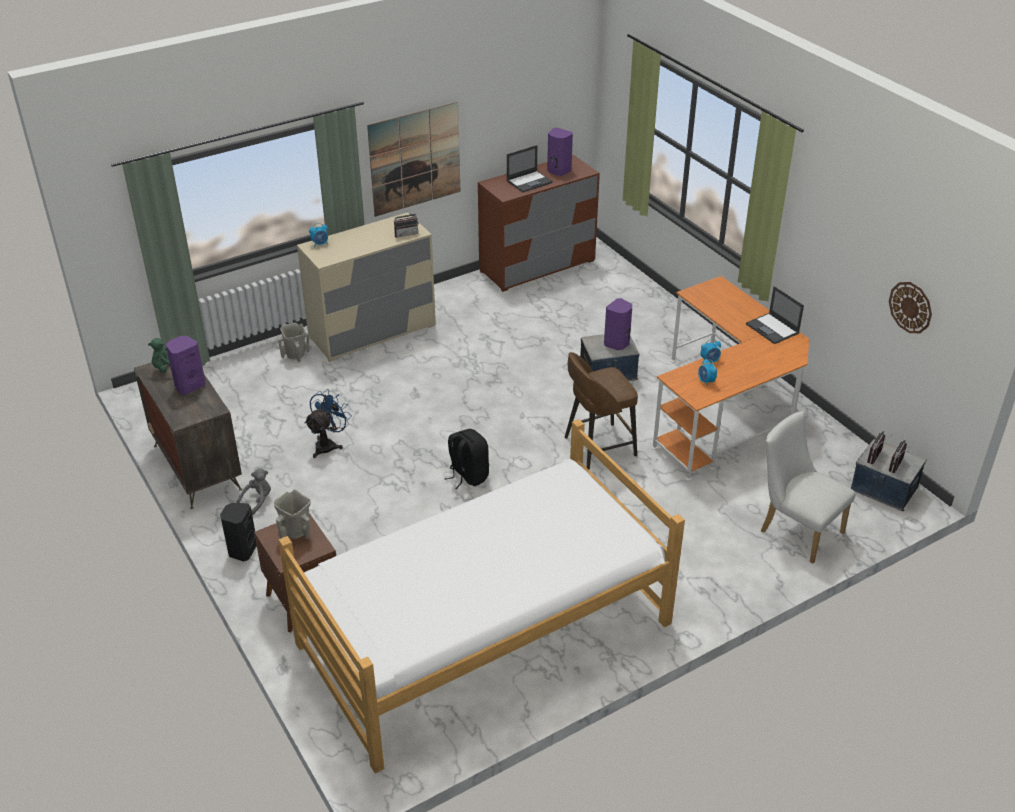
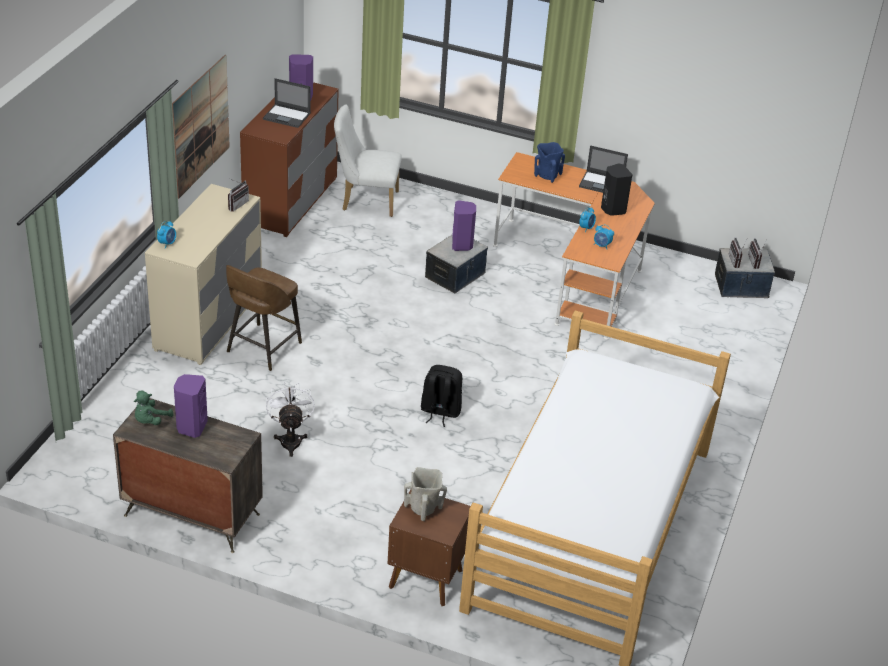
camera: 40 degrees left, 0 degrees up
black speaker [220,503,257,562] -> black speaker moved to [601,163,633,216]
grey plush toy [237,469,271,515] -> none
beige vase [278,323,309,362] -> none
blue fan [305,389,352,458] -> white fan [266,382,315,457]
laptop [506,145,553,192] -> laptop turned 90 degrees clockwise [263,78,311,128]
brown stool [565,352,638,469] -> brown stool moved to [226,265,302,371]
white chair [761,411,856,563] -> white chair moved to [334,105,402,217]
wall clock [889,282,932,333] -> none
none -> blue vase [534,142,565,183]

